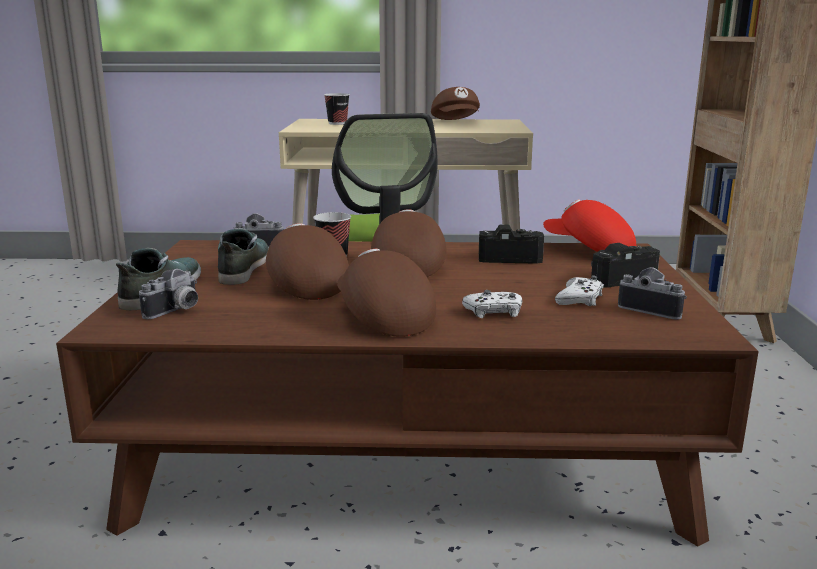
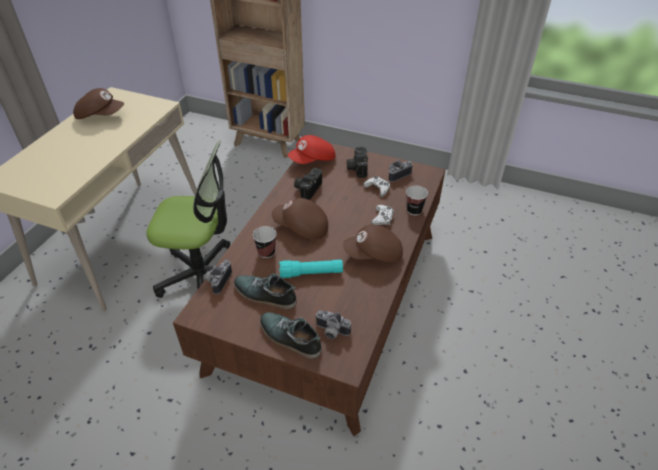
camera: 70 degrees left, 25 degrees up
camera [139,269,198,319] -> camera turned 150 degrees clockwise [315,310,351,339]
brown cap [266,223,349,300] -> turquoise flashlight [279,260,343,278]
cup [324,93,350,125] -> cup moved to [406,186,428,215]

